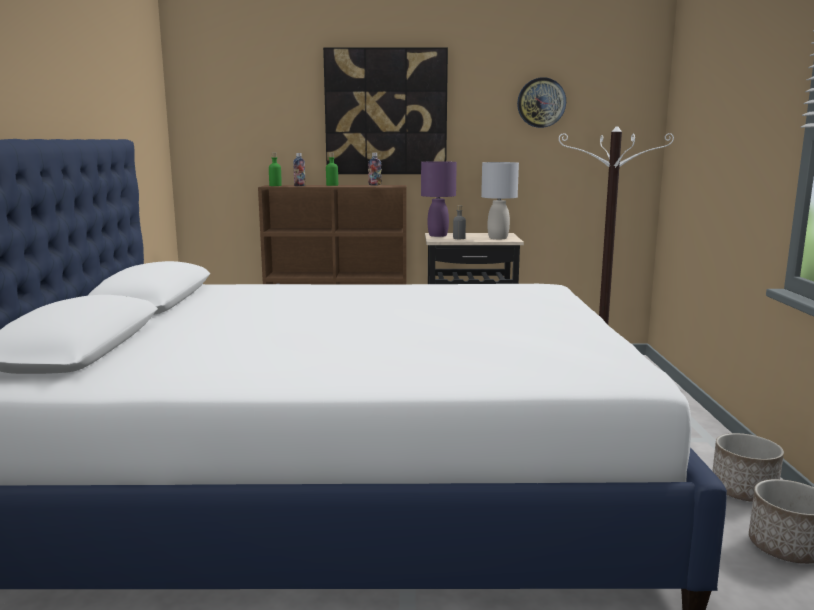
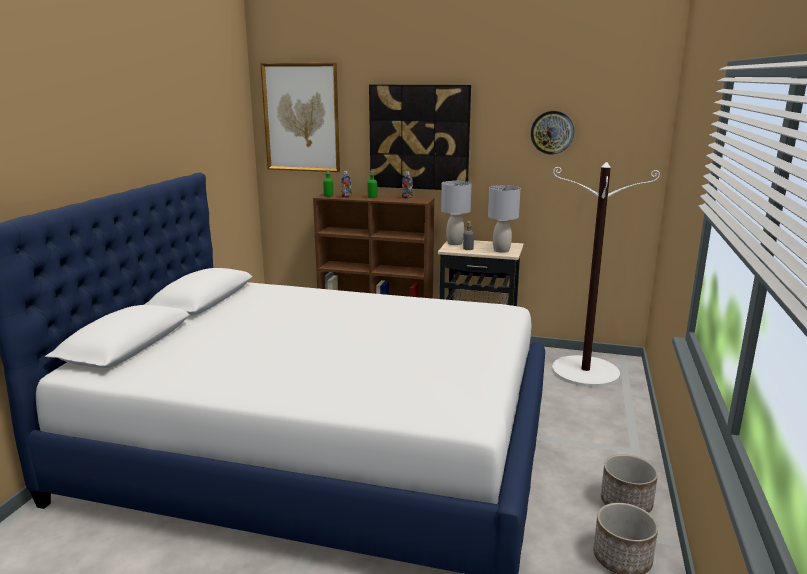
camera: 15 degrees right, 5 degrees up
purple table lamp [421,161,457,237] -> grey table lamp [441,181,472,245]
none -> picture [260,63,340,172]

